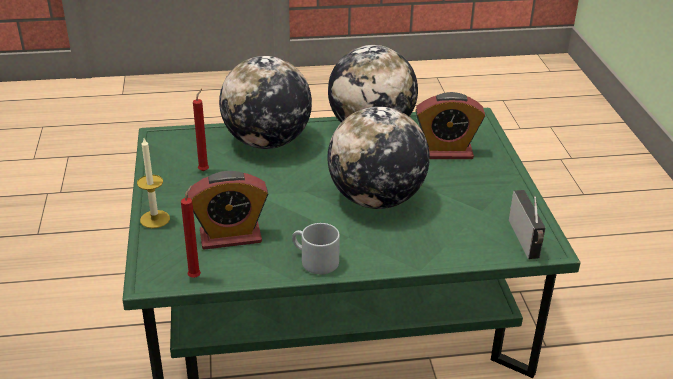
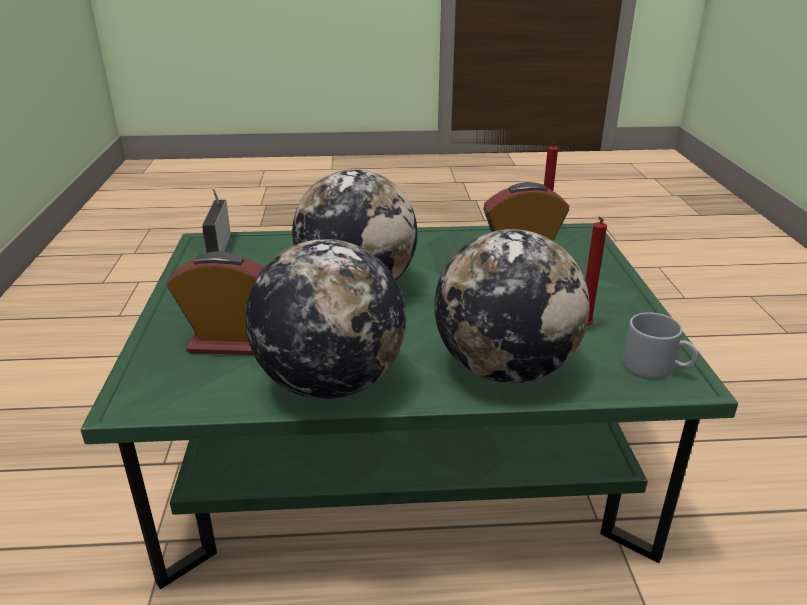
camera: 175 degrees left, 5 degrees down
candle [137,138,170,228] -> none
grey mug [292,223,340,274] -> grey mug moved to [623,312,698,379]

